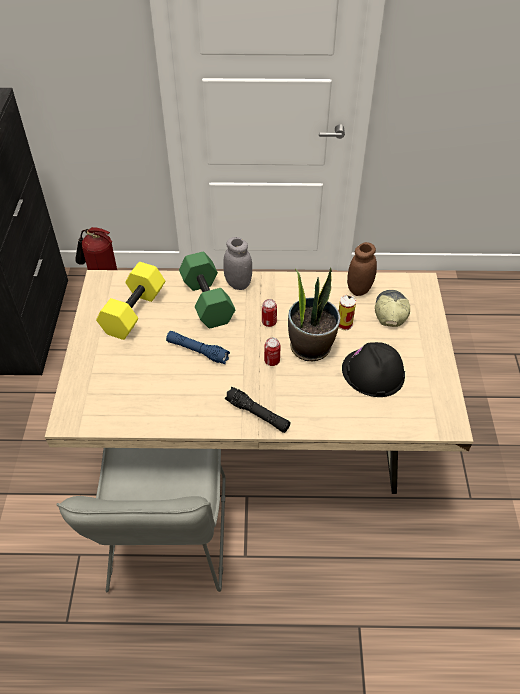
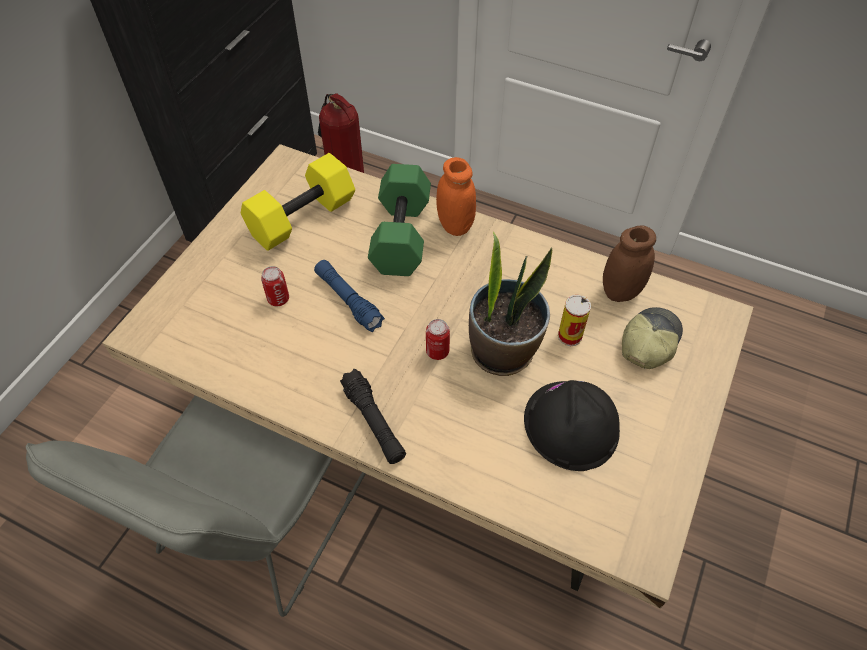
camera: 25 degrees right, 5 degrees up
grey jar [223,237,252,290] -> orange jar [436,157,476,236]
can [262,299,277,327] -> can moved to [261,266,289,306]

